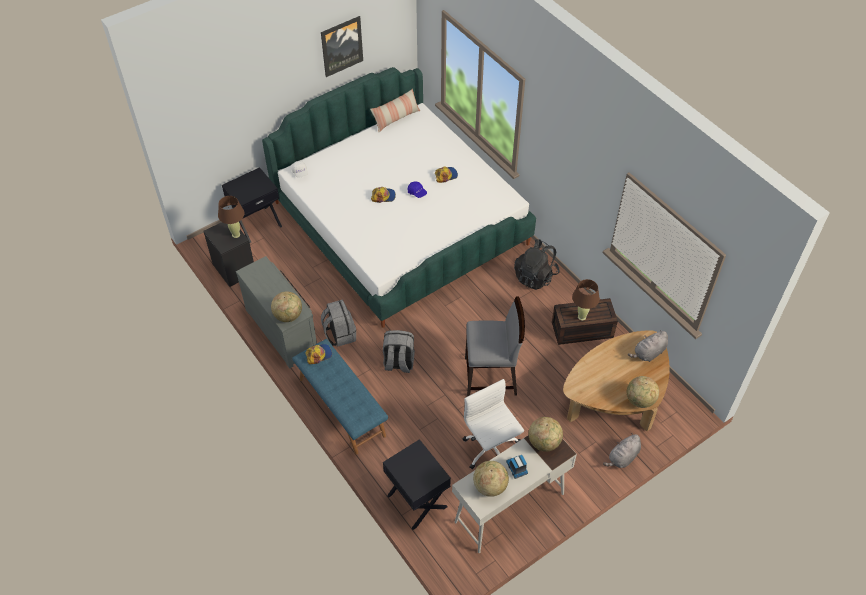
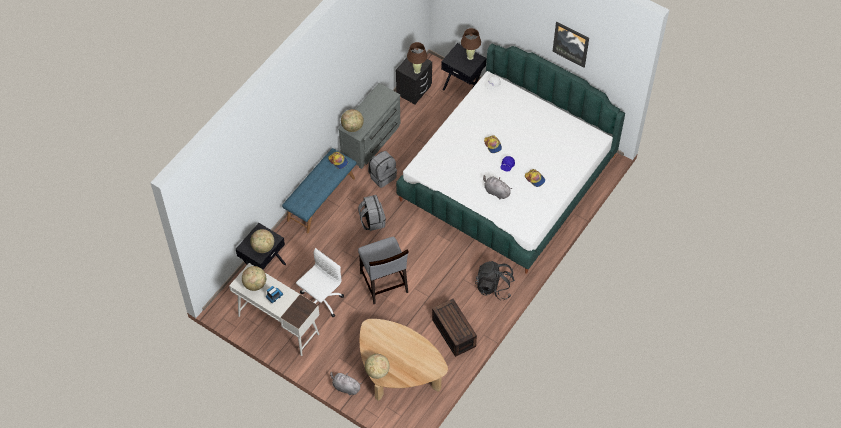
camera: 70 degrees right, 5 degrees up
pillow [370,89,420,132] -> none
globe [529,417,563,452] -> globe moved to [250,229,274,253]
brown table lamp [572,279,600,321] -> brown table lamp moved to [461,28,481,60]
grey plush toy [628,330,668,362] -> grey plush toy moved to [483,175,512,199]

